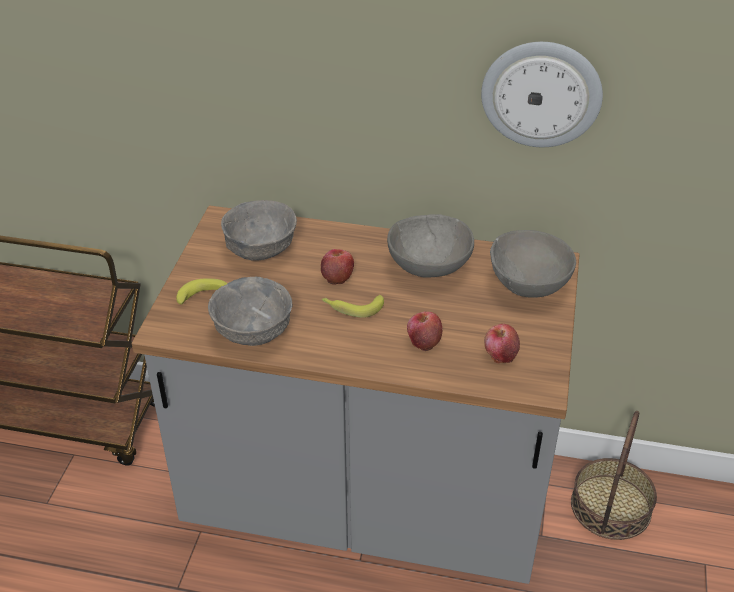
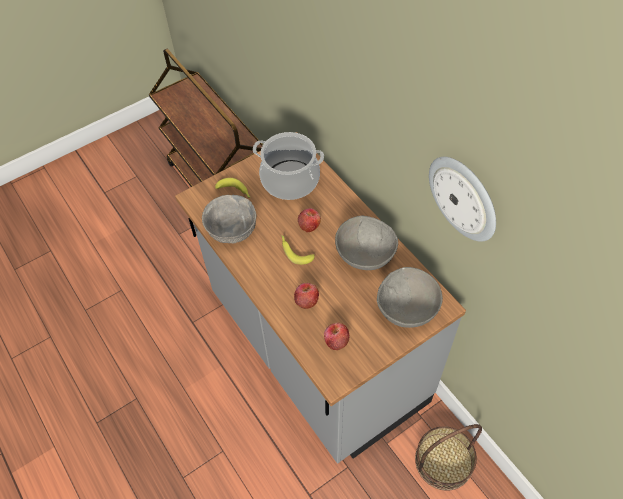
camera: 45 degrees right, 15 degrees up
grey bowl [221,200,297,261] -> cooking pot [253,132,324,200]

